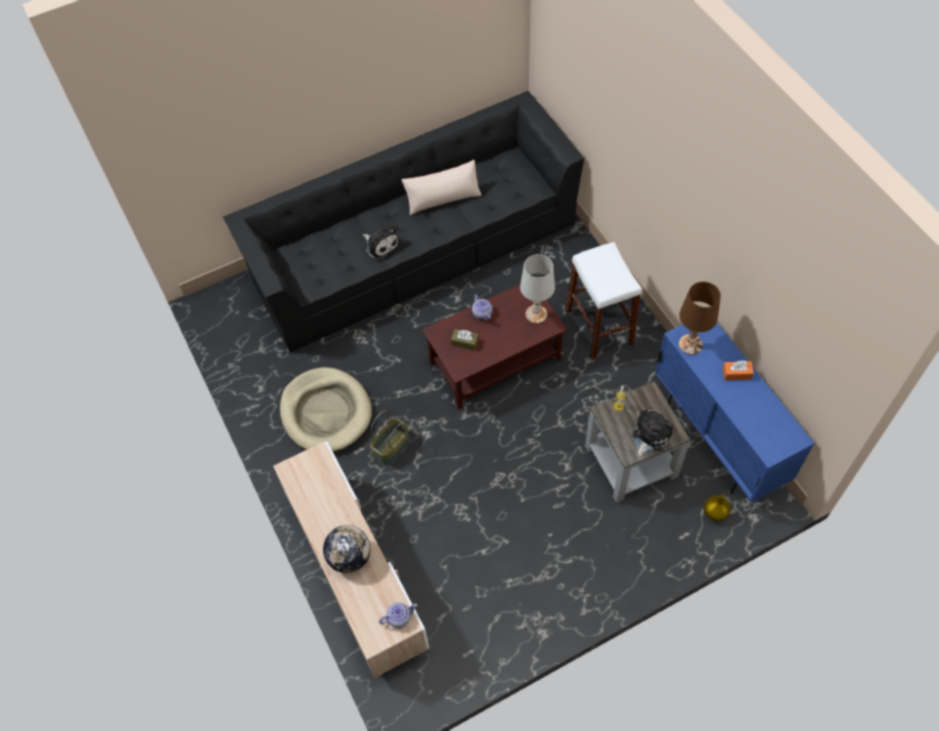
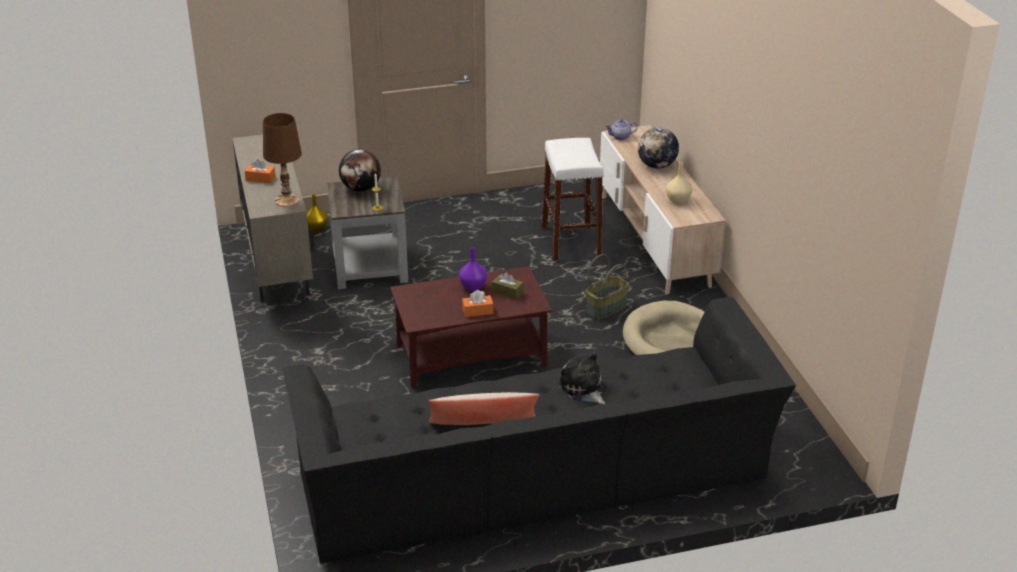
camera: 170 degrees left, 25 degrees down
teapot [472,294,493,321] -> orange tissue box [462,290,494,317]
white table lamp [520,254,555,323] -> none
white stool [565,242,642,360] -> white stool moved to [542,138,604,261]
plush toy [632,410,673,457] -> globe [339,149,381,192]
blue cabinet [655,323,815,502] -> beige cabinet [232,135,315,302]
none -> purple vase [459,247,487,291]
none -> beige vase [666,162,692,204]

